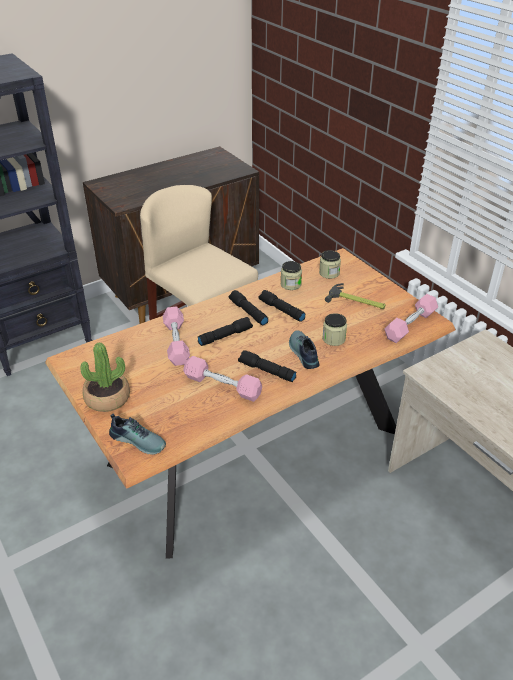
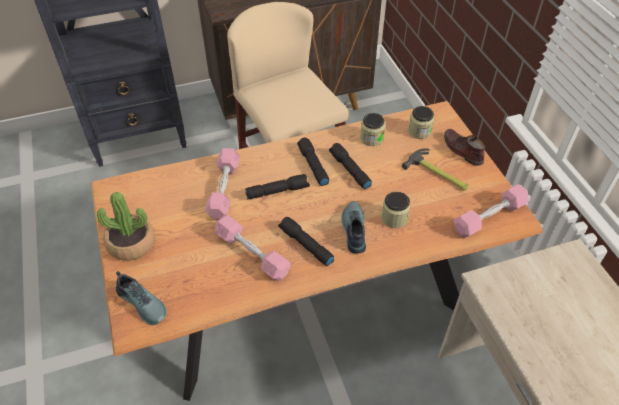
camera: 15 degrees right, 10 degrees up
none -> brown shoe [444,129,485,166]

